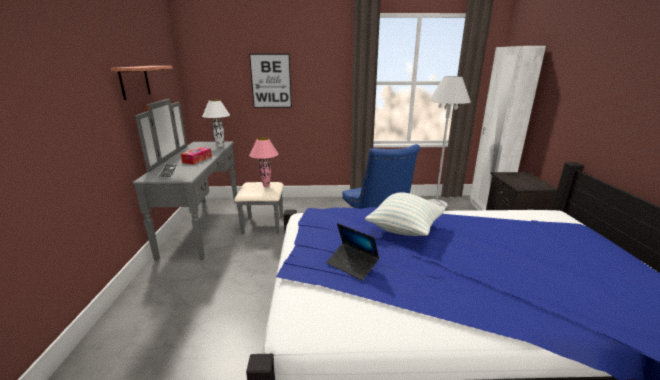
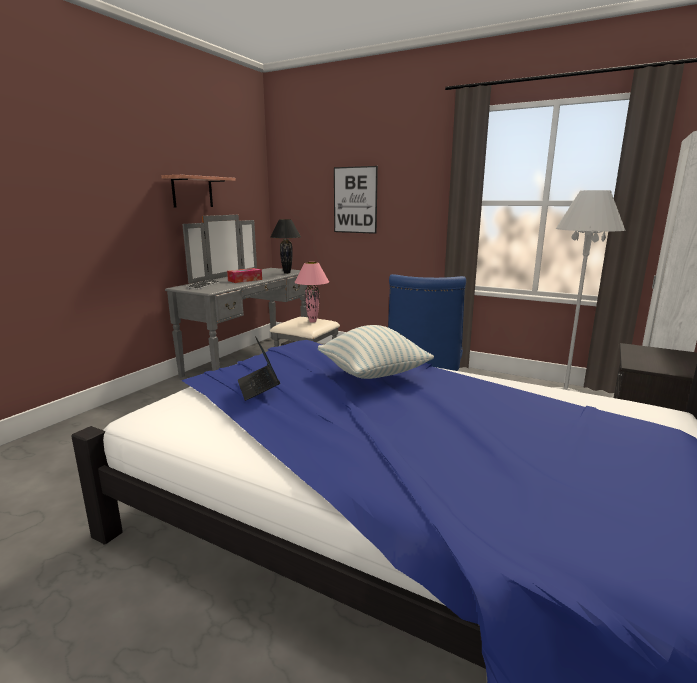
camera: 30 degrees right, 5 degrees down
white table lamp [202,100,230,147] -> black table lamp [271,219,301,274]

